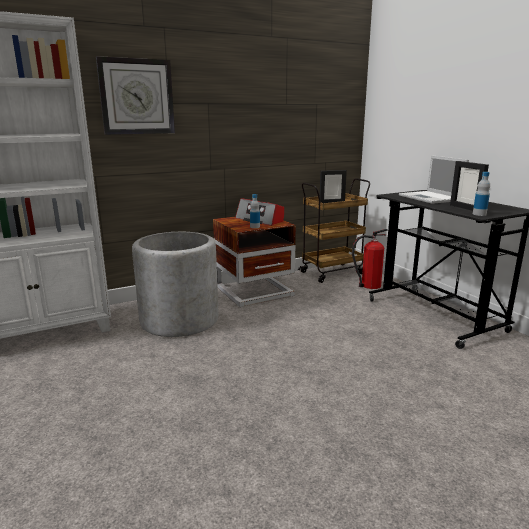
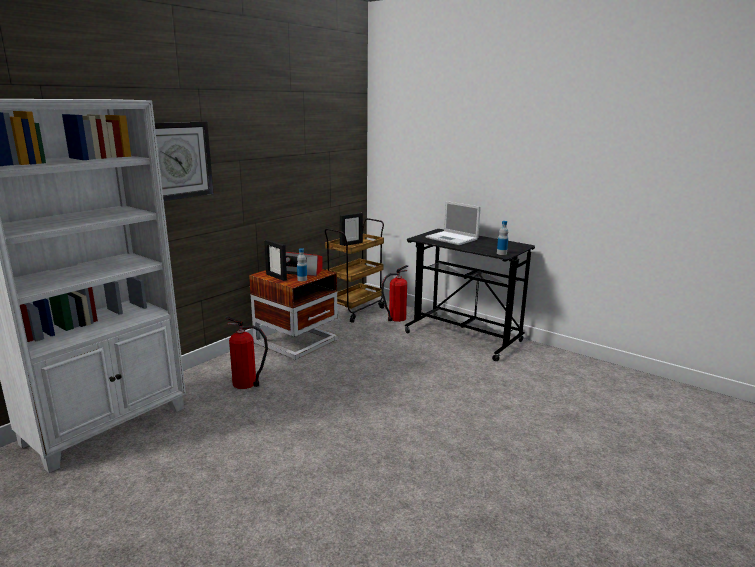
camera: 25 degrees left, 0 degrees up
grey planter [132,232,219,337] -> fire extinguisher [225,317,268,389]
picture frame [450,161,489,211] -> picture frame moved to [264,240,287,281]

